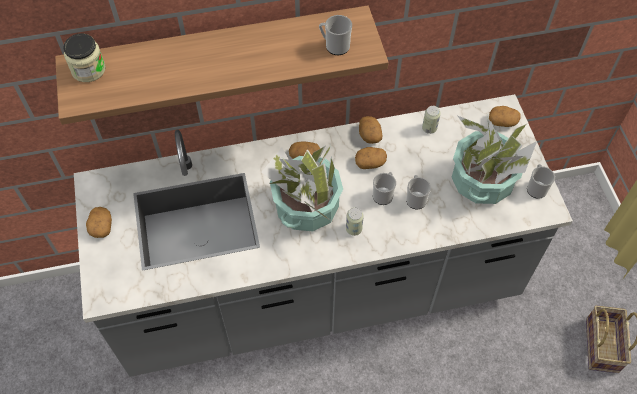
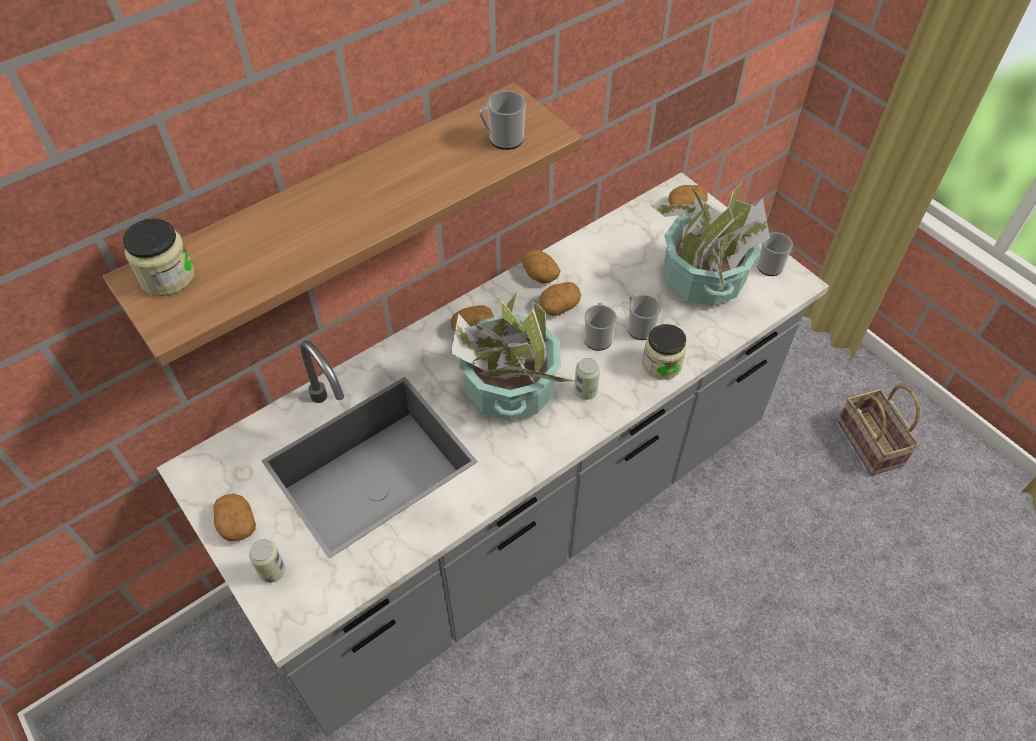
camera: 25 degrees left, 5 degrees down
can [422,106,441,134] -> can moved to [249,539,285,583]
none -> jar [642,324,687,380]

